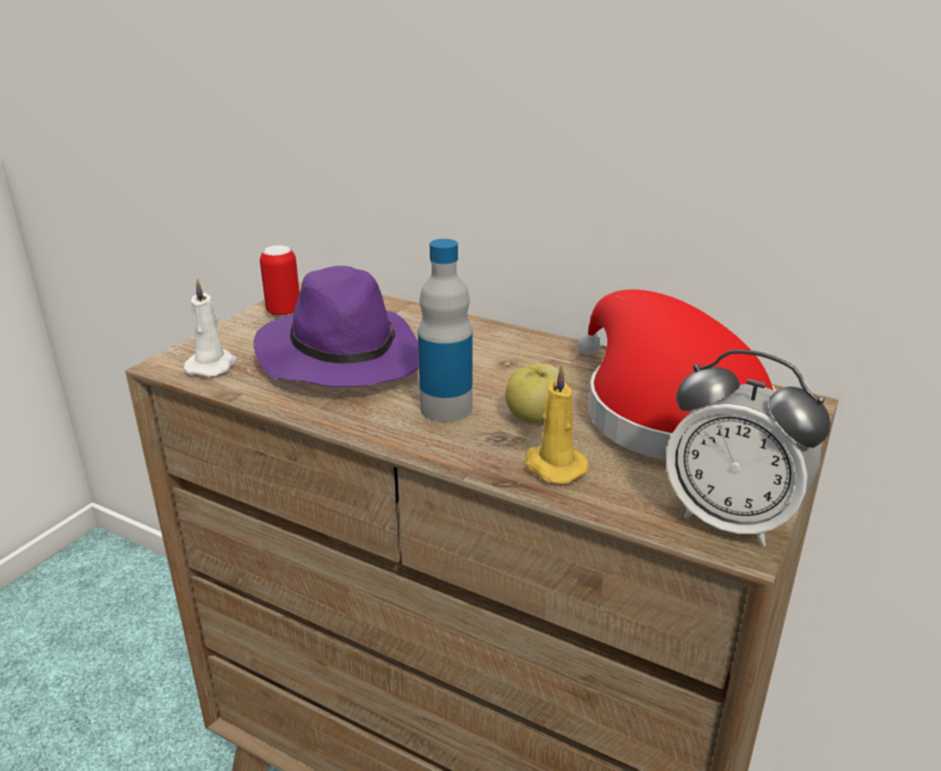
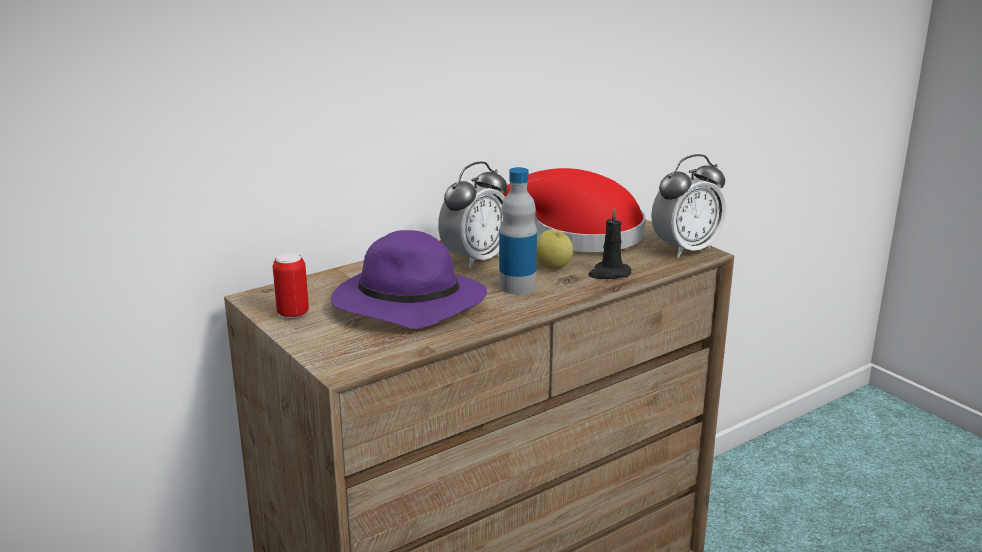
camera: 65 degrees left, 5 degrees down
white candle [184,278,237,377] -> none
yellow candle [525,365,589,484] -> black candle [588,207,632,279]
none -> alarm clock [438,161,507,269]

